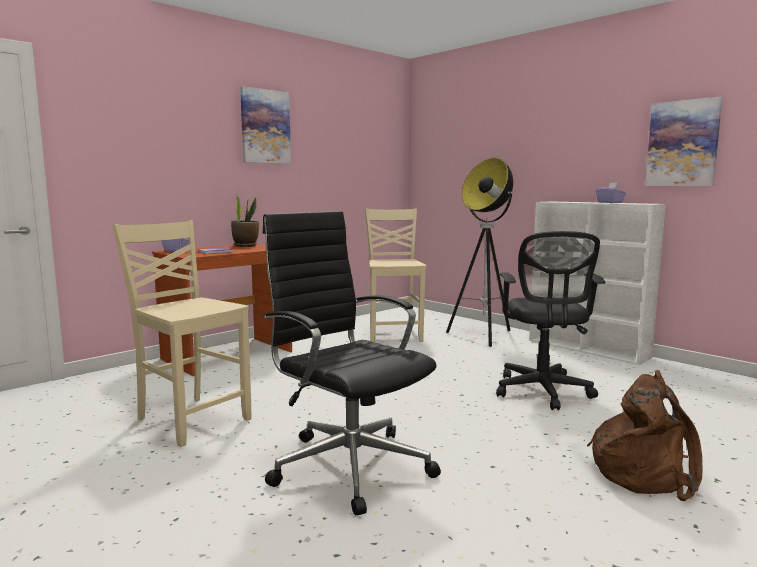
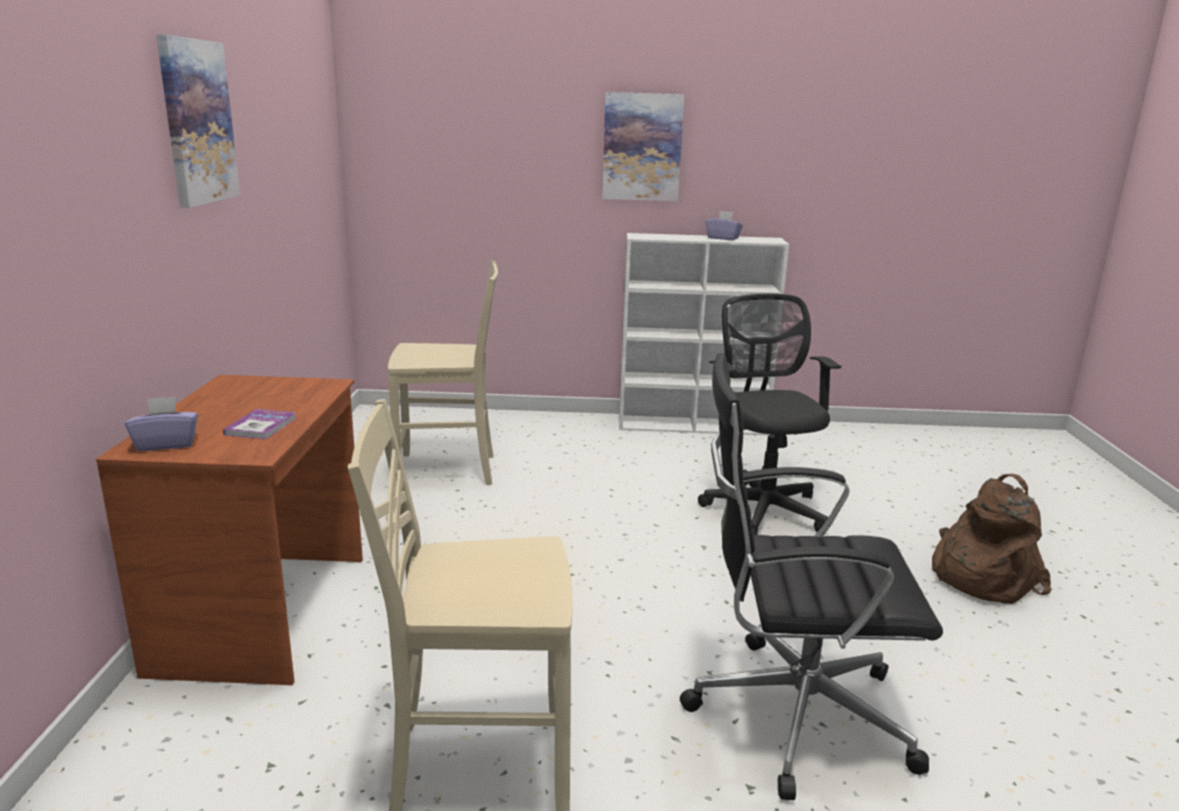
camera: 45 degrees left, 10 degrees up
potted plant [231,195,259,247] -> none
beige chair [365,208,427,343] -> beige chair turned 135 degrees clockwise [388,261,498,485]
floor lamp [446,158,513,347] -> none
black office chair [496,231,605,410] -> black office chair turned 150 degrees counterclockwise [698,294,841,535]
picture [645,97,723,186] -> picture moved to [602,92,684,201]

